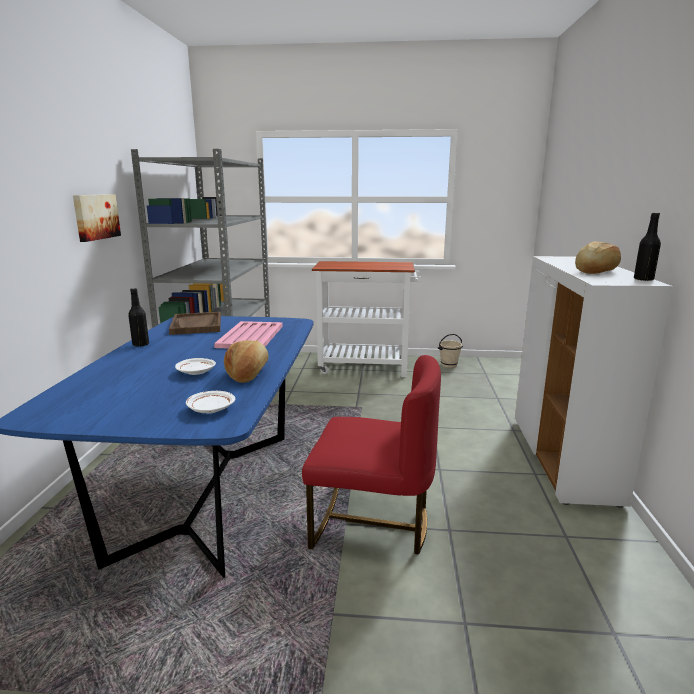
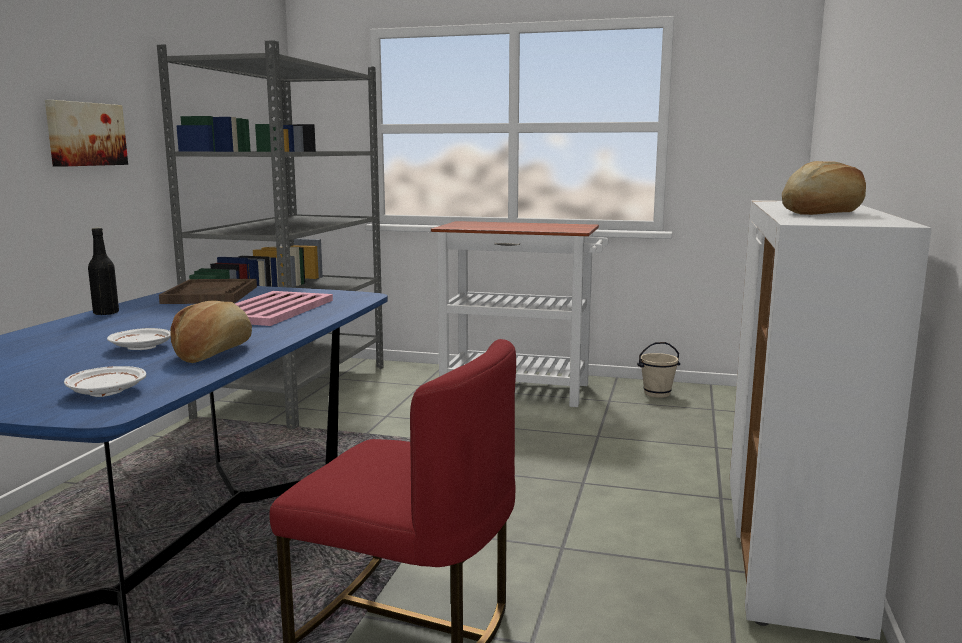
camera: 10 degrees right, 5 degrees down
black bottle [634,213,661,281] -> none

